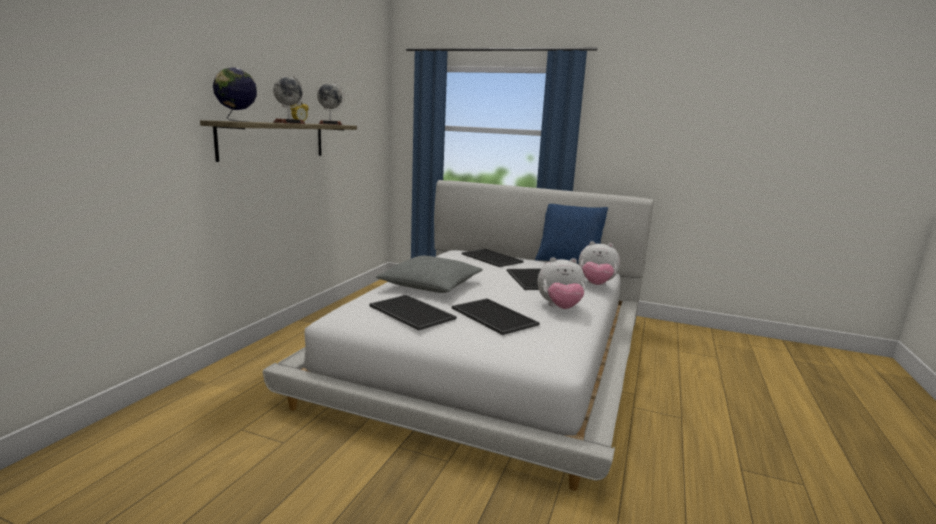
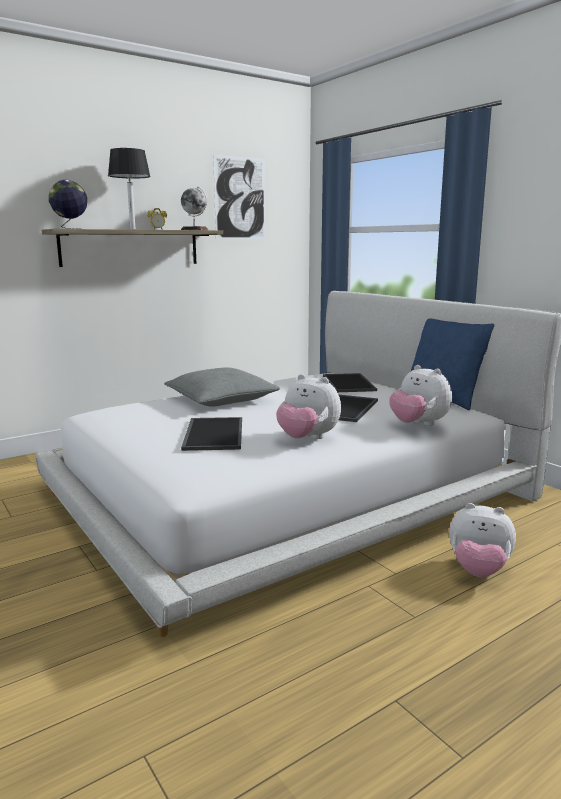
camera: 35 degrees right, 0 degrees up
globe [273,76,305,124] -> black table lamp [108,148,151,230]
tray [369,295,457,331] -> none
none -> picture [213,154,265,239]
none -> plush toy [449,503,516,577]

